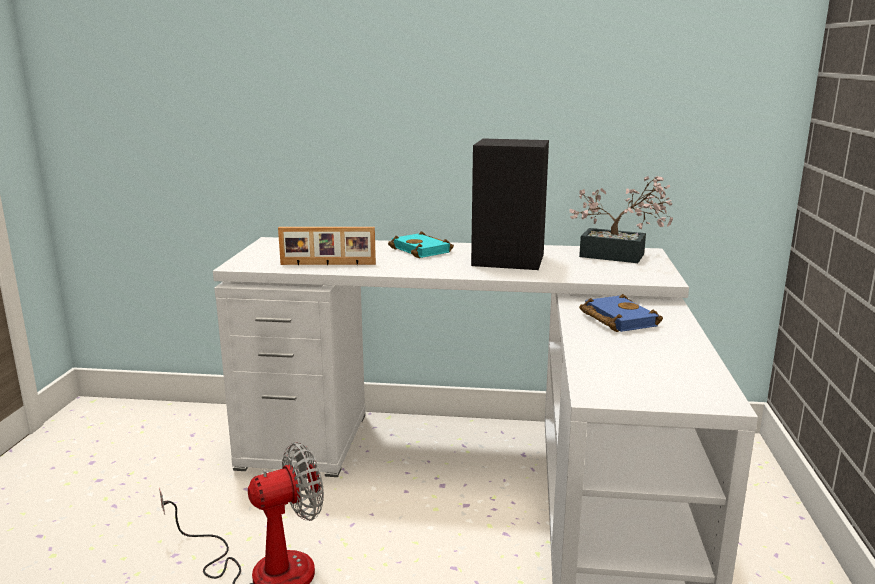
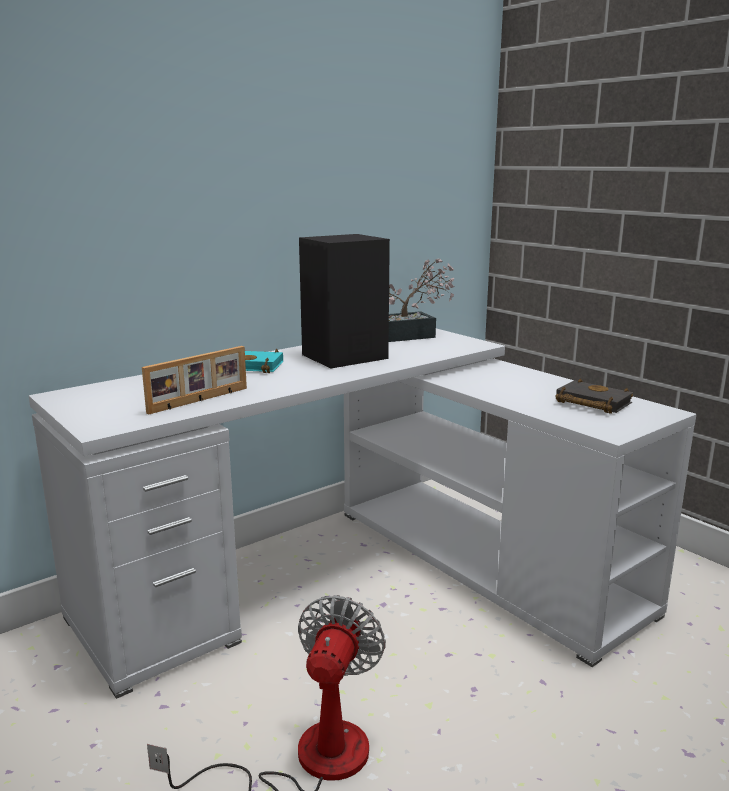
camera: 45 degrees left, 0 degrees up
blue book [579,294,663,332] -> none
none -> black book [555,379,633,414]

